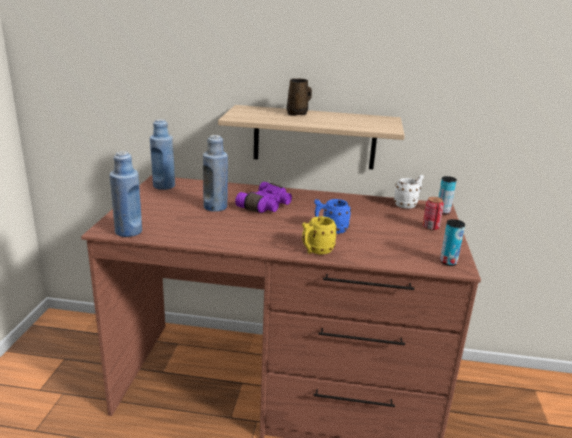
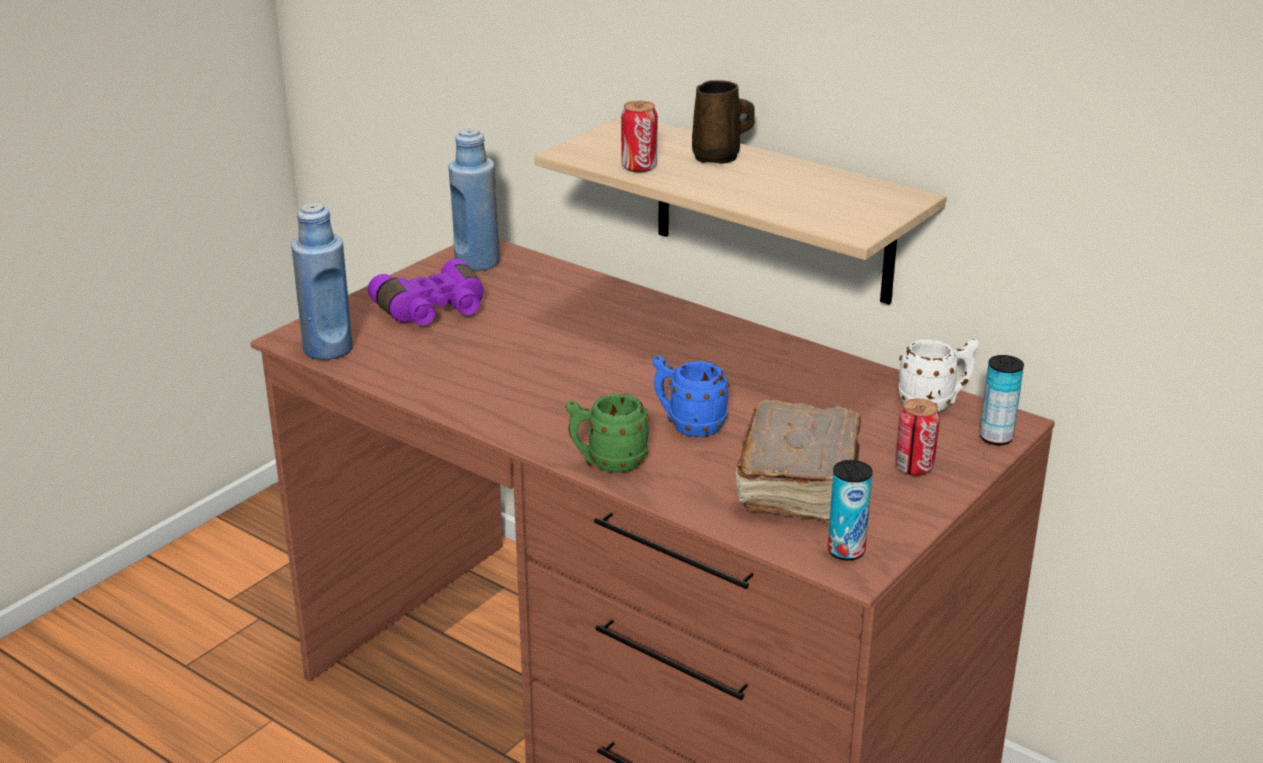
camera: 30 degrees right, 5 degrees up
blue bottle [203,135,228,212] -> none
purple binoculars [235,182,292,213] -> purple binoculars moved to [368,259,483,325]
yellow mug [302,216,337,254] -> green mug [566,393,650,473]
none -> can [621,101,658,173]
none -> brown book [736,399,861,521]

